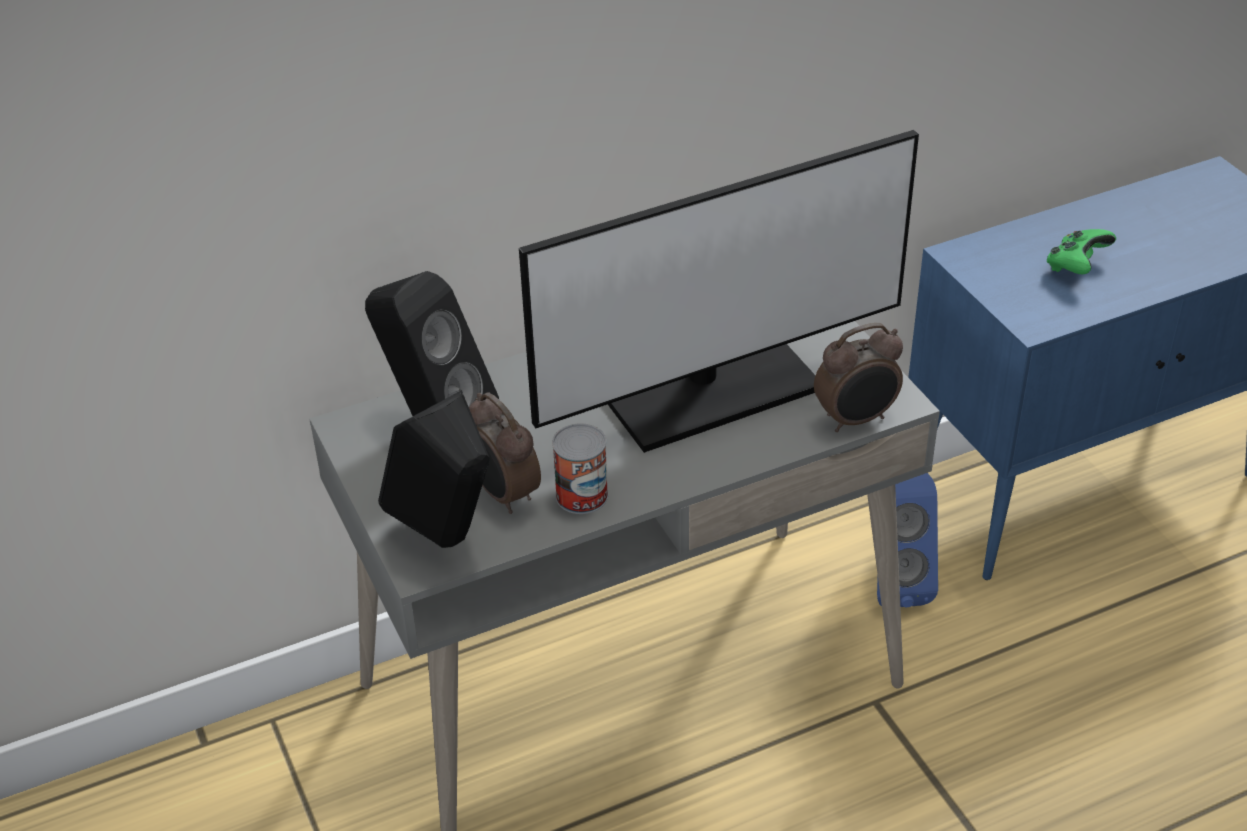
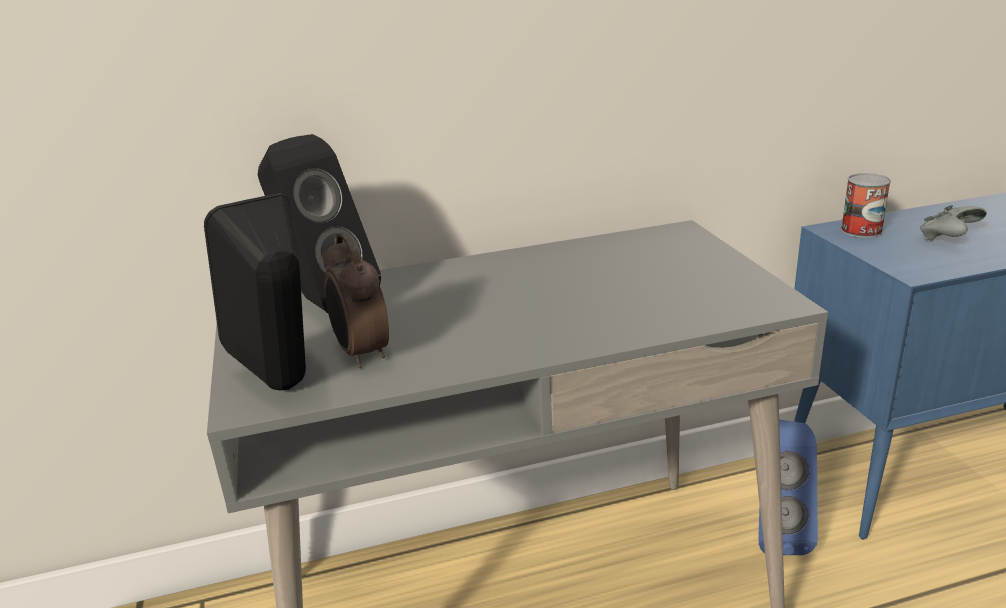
camera: 10 degrees right, 15 degrees down
monitor [519,130,919,453] -> none
can [552,423,608,514] -> can moved to [841,173,891,238]
alarm clock [814,323,903,432] -> none
green game controller [1047,229,1116,275] -> grey game controller [920,205,987,241]

